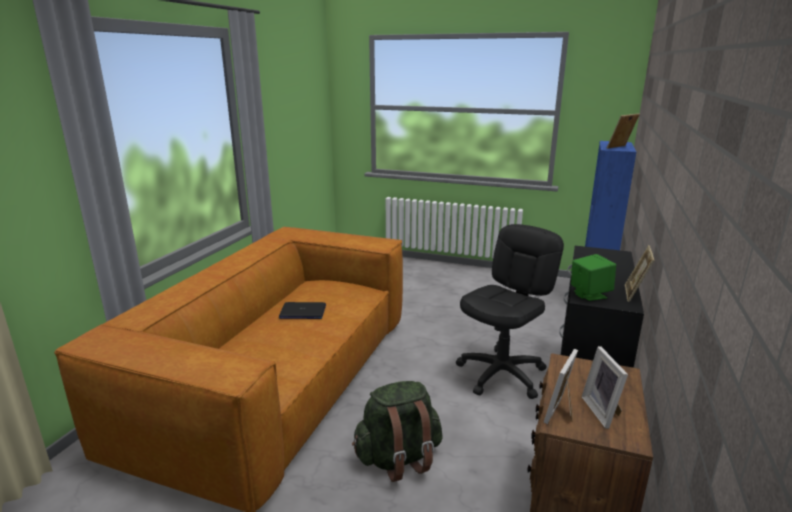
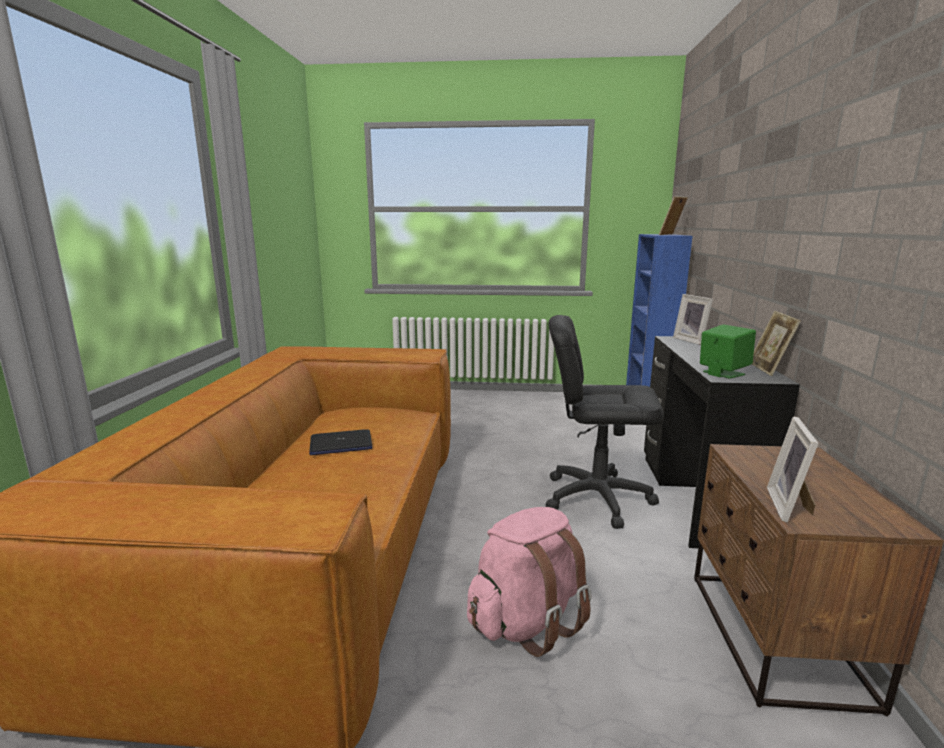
camera: 15 degrees left, 5 degrees down
green backpack [352,381,443,482] -> pink backpack [467,507,591,657]
black office chair [456,224,564,399] -> black office chair turned 105 degrees counterclockwise [546,315,664,529]
picture frame [582,346,628,429] -> picture frame moved to [673,294,713,345]

